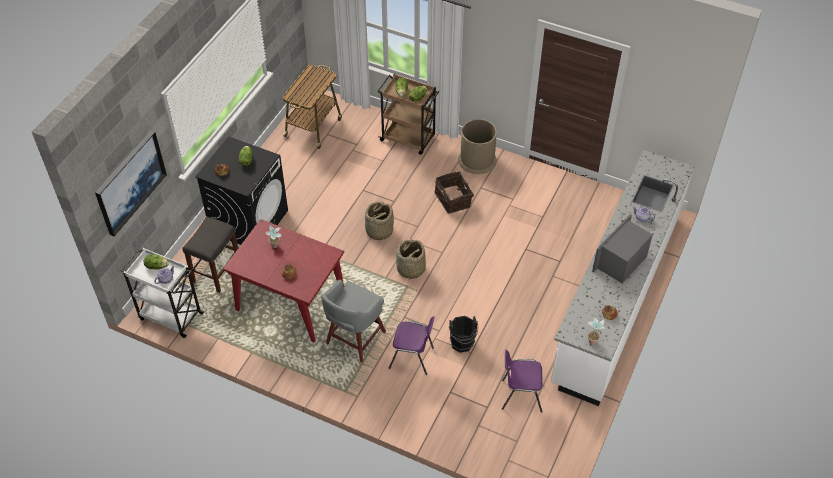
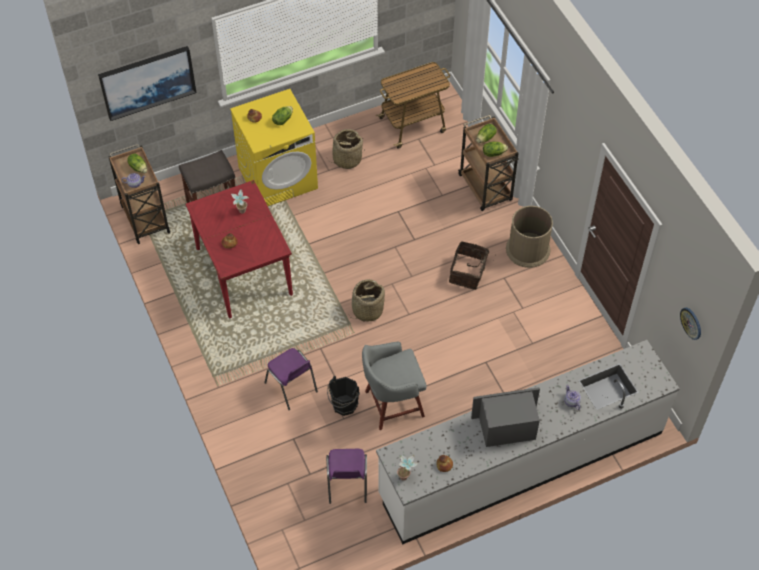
camera: 40 degrees right, 5 degrees up
white cart [121,248,204,338] -> brown cart [108,144,171,244]
black washing machine [195,136,288,245] -> yellow washing machine [230,89,318,206]
grey stool [321,279,386,362] -> grey stool moved to [362,342,427,430]
basket [365,201,394,240] -> basket moved to [330,129,364,169]
purple chair [502,350,543,413] -> purple chair turned 135 degrees counterclockwise [326,449,367,504]
none -> wall clock [680,308,701,340]

